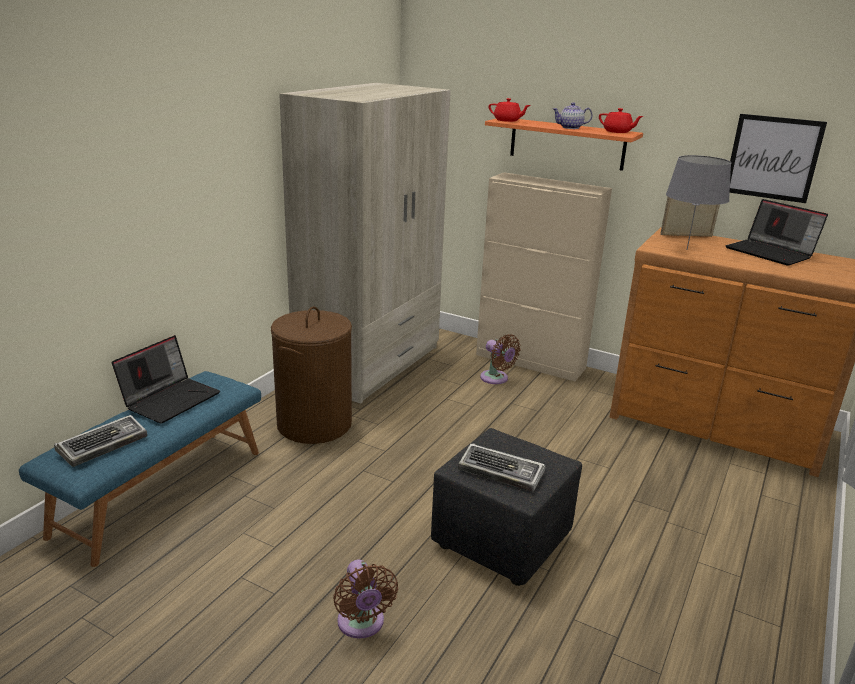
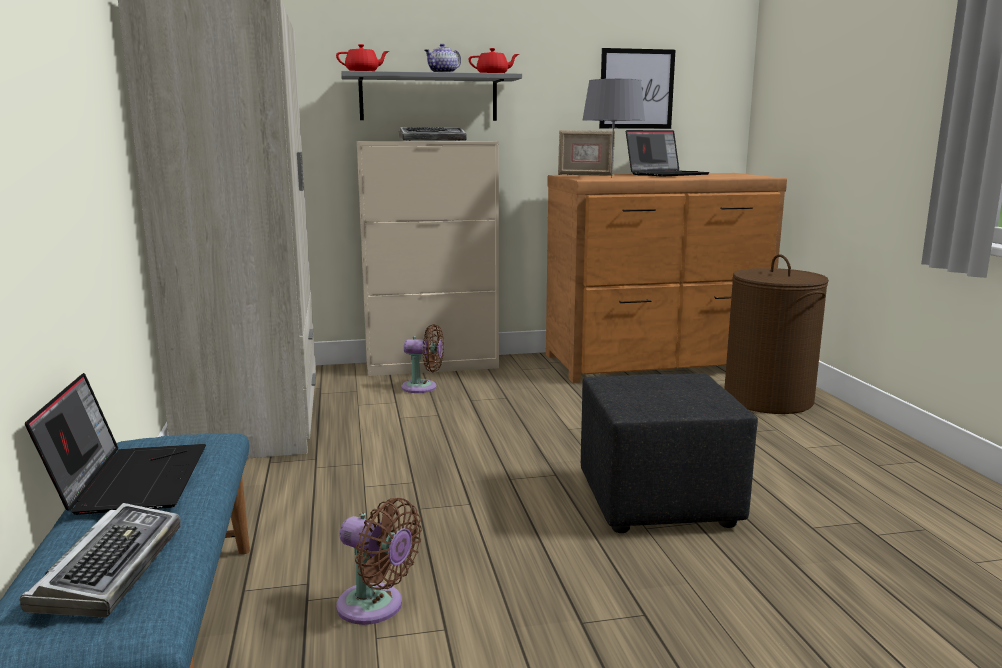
camera: 40 degrees left, 10 degrees down
brown laundry basket [271,306,352,444] -> brown laundry basket moved to [724,254,829,414]
brown fan [333,560,398,639] -> brown fan moved to [336,498,422,625]
keyboard [458,444,545,492] -> keyboard moved to [399,127,467,141]
orange shelf [485,119,643,171] -> grey shelf [341,71,522,121]
picture frame [660,197,720,237] -> picture frame turned 135 degrees counterclockwise [558,130,615,176]
laptop [725,199,828,265] -> laptop turned 45 degrees counterclockwise [626,130,710,177]

